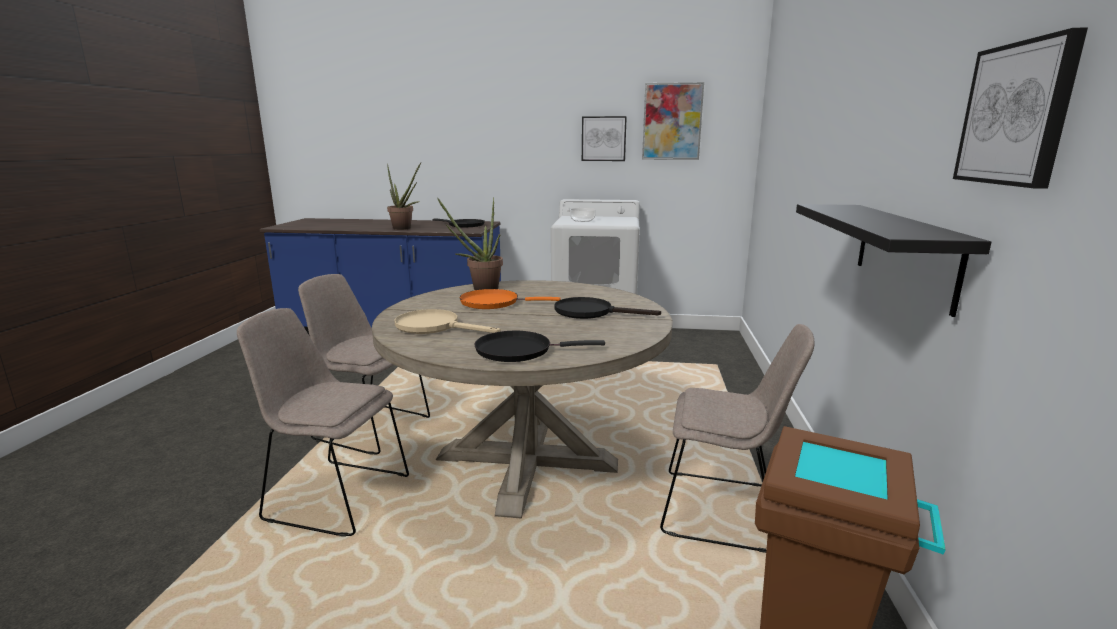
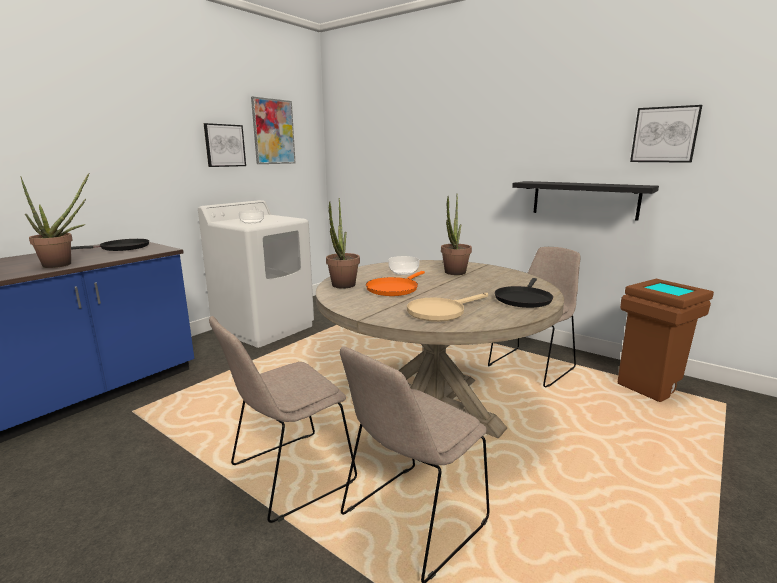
camera: 60 degrees left, 0 degrees up
black frying pan [554,297,661,319] -> potted plant [441,196,472,275]
none -> bowl [388,256,419,275]

